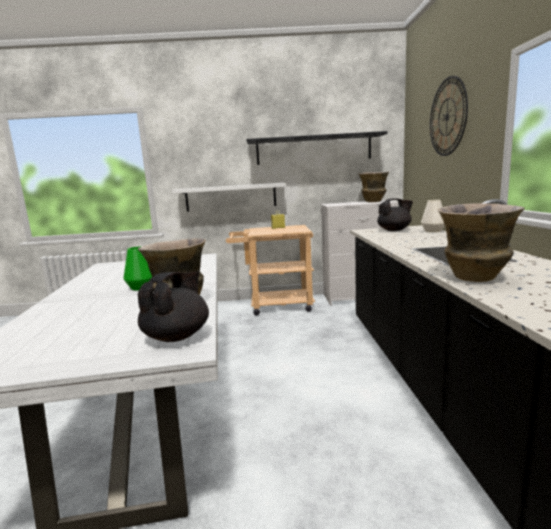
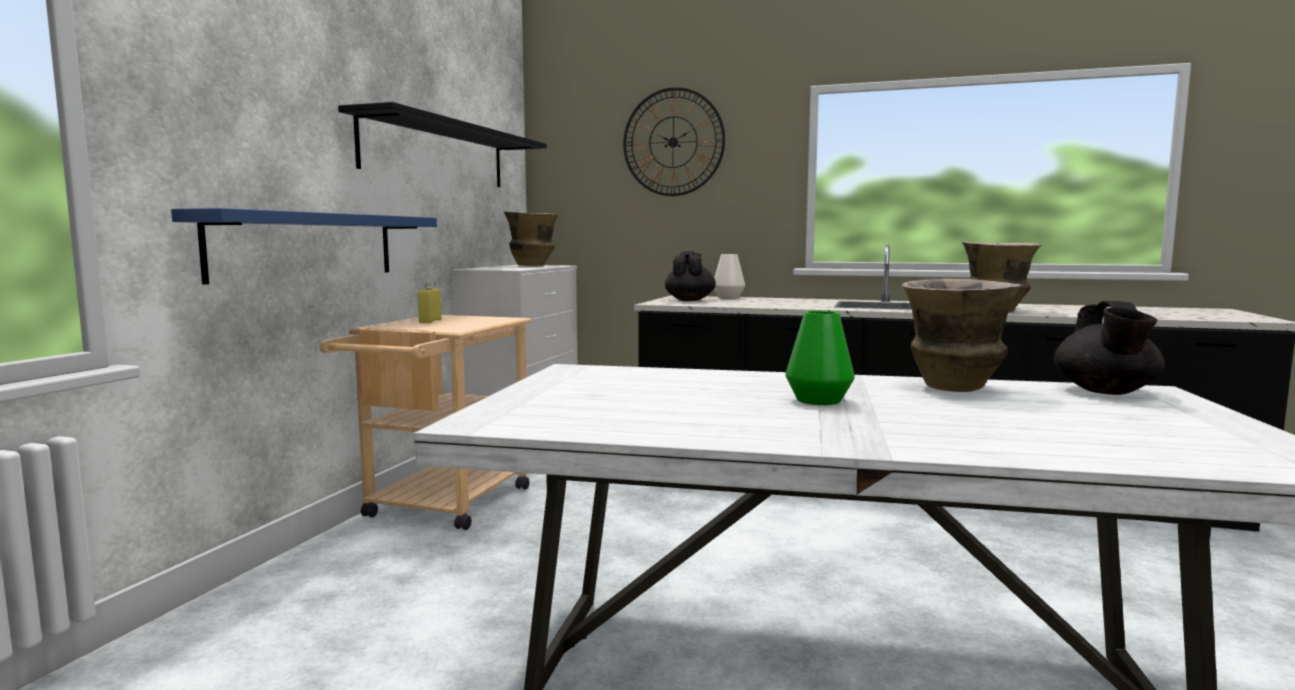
camera: 70 degrees left, 5 degrees down
black teapot [137,271,209,342] -> black teapot turned 120 degrees counterclockwise [1054,301,1165,395]
white shelf [172,183,285,212] -> blue shelf [171,208,437,285]

